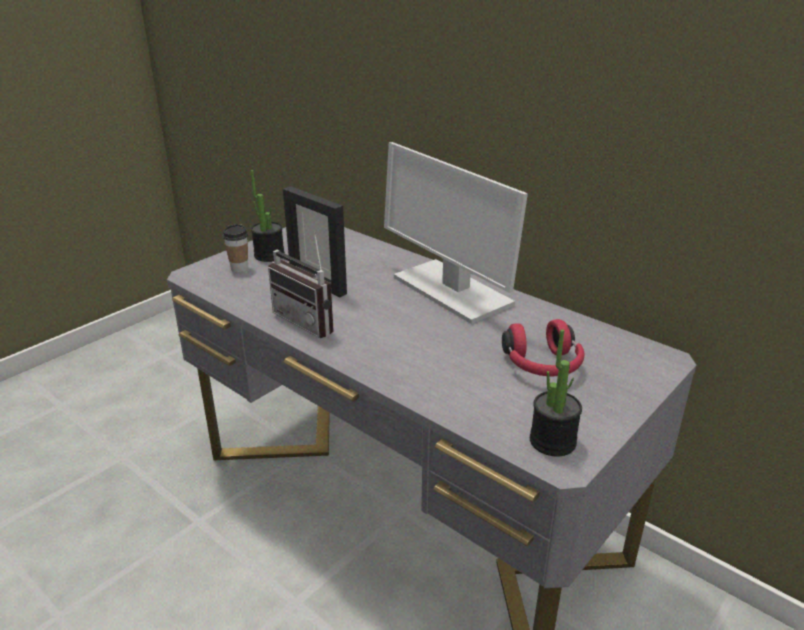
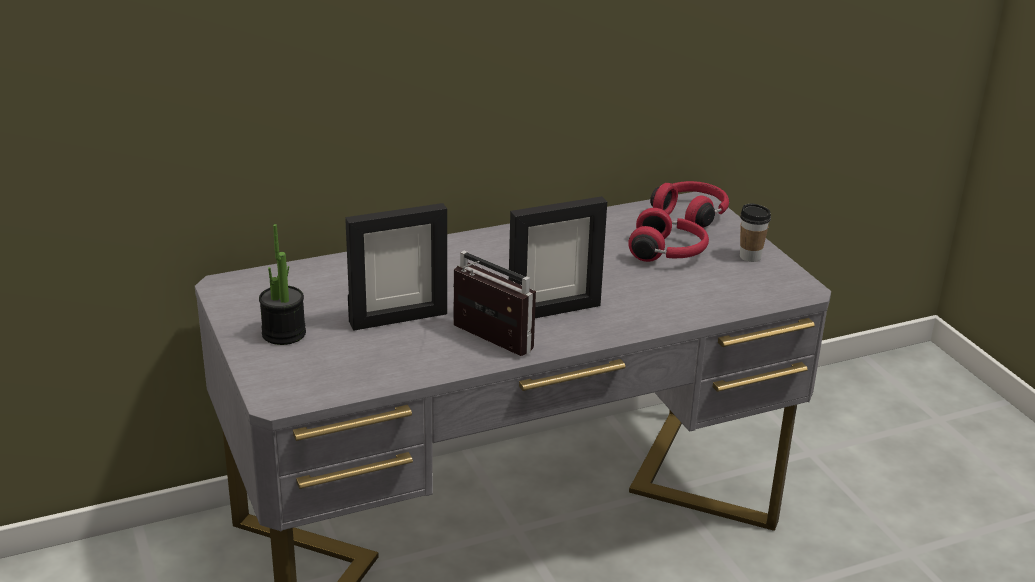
camera: 65 degrees left, 0 degrees up
cup [223,224,248,272] -> cup moved to [740,203,771,262]
radio [268,231,334,338] -> radio turned 120 degrees counterclockwise [453,250,536,356]
monitor [384,142,528,324] -> none
potted plant [530,329,582,456] -> none
none -> picture frame [509,196,607,318]
none -> red headphones [650,181,729,228]

